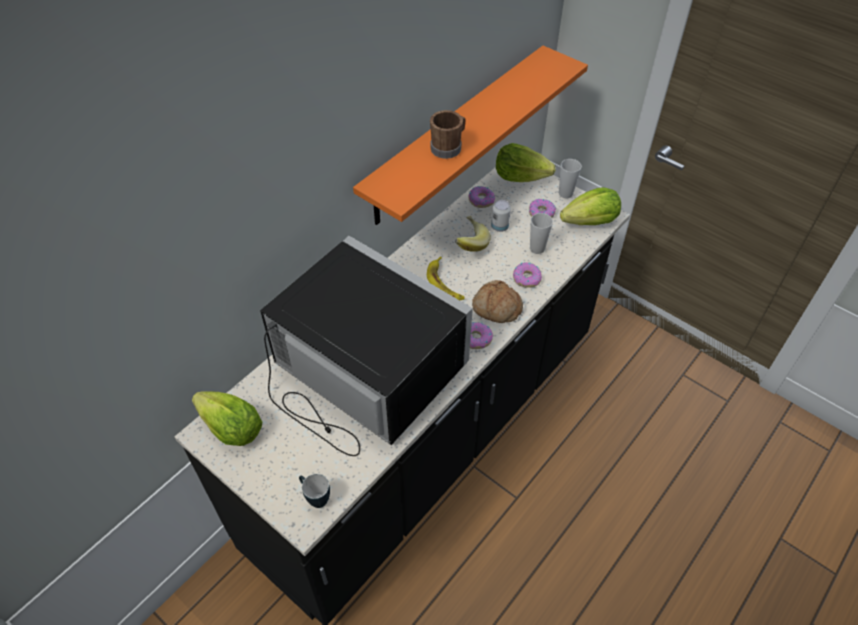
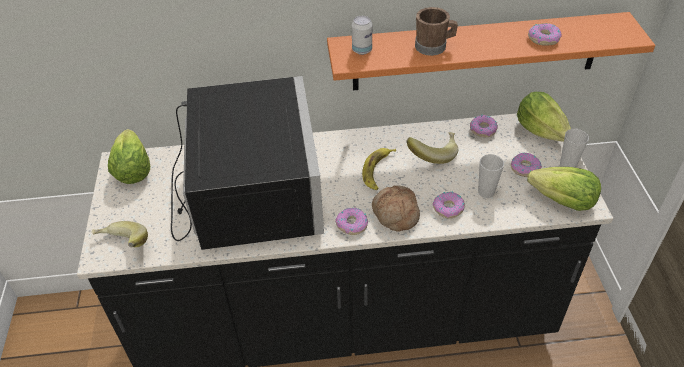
camera: 45 degrees right, 5 degrees down
mug [299,474,330,508] -> banana [92,221,148,247]
can [491,200,511,232] -> can moved to [352,16,372,55]
none -> donut [528,23,562,46]

